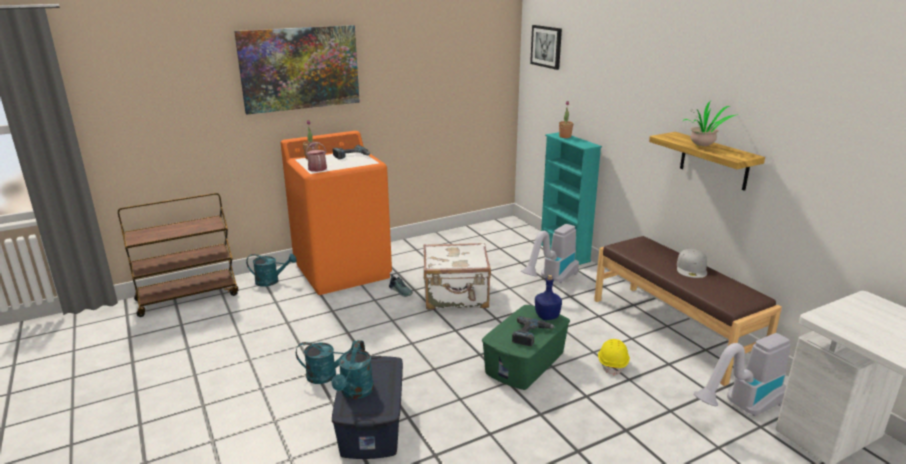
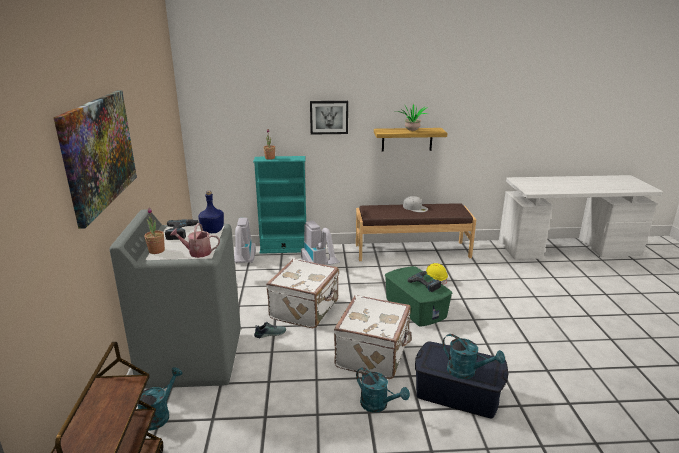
camera: 65 degrees left, 0 degrees up
orange washing machine [280,131,392,295] -> grey washing machine [109,209,241,389]
turquoise watering can [296,341,361,384] -> turquoise watering can turned 105 degrees clockwise [356,367,410,413]
picture [530,25,562,70] -> picture moved to [310,101,348,135]
blue bottle [535,275,562,320] -> blue bottle moved to [198,190,224,233]
vacuum cleaner [694,333,790,416] -> vacuum cleaner moved to [234,218,256,263]
none -> white suitcase [334,295,412,379]

